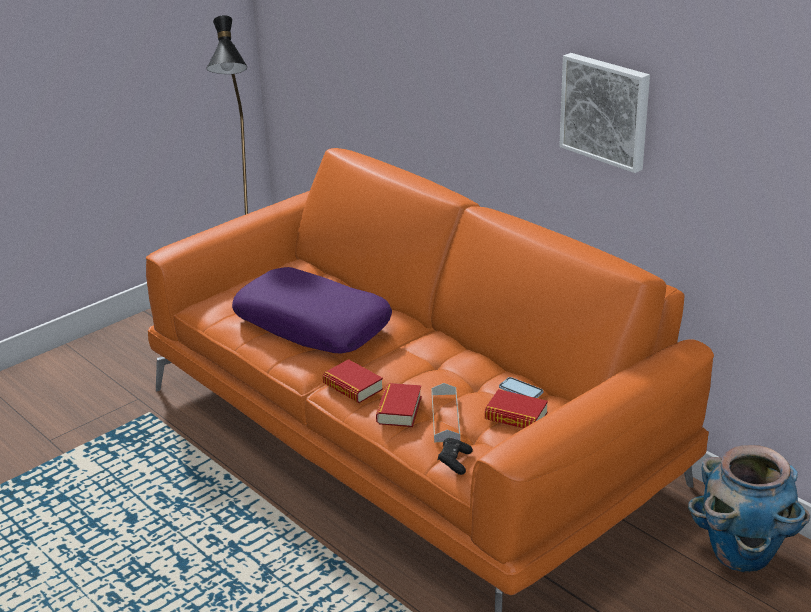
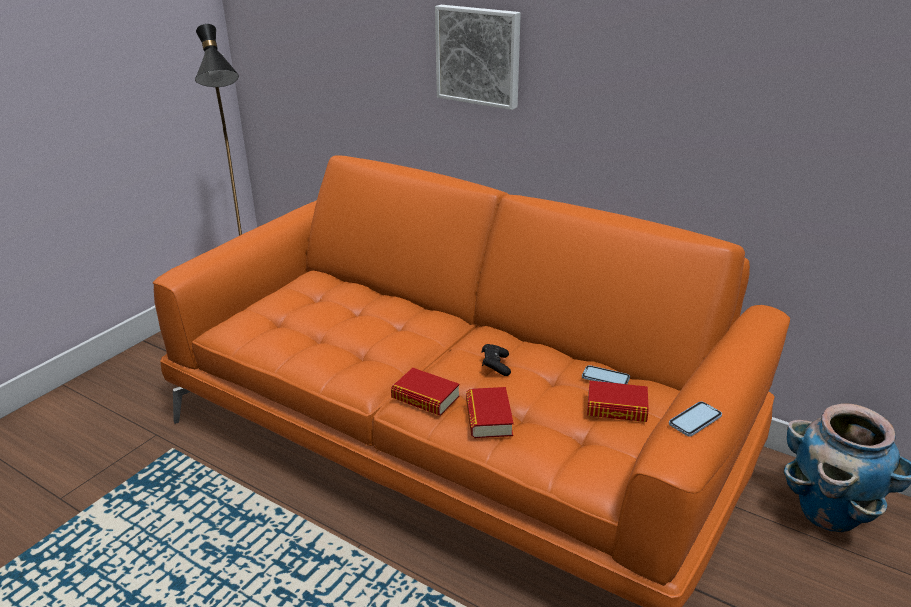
camera: 15 degrees left, 0 degrees up
purple pillow [232,267,392,353] -> none
grey tray [431,383,461,442] -> none
black game controller [437,438,473,475] -> black game controller moved to [481,344,511,376]
picture [559,53,650,173] -> picture moved to [435,5,521,110]
none -> phone [669,401,722,437]

